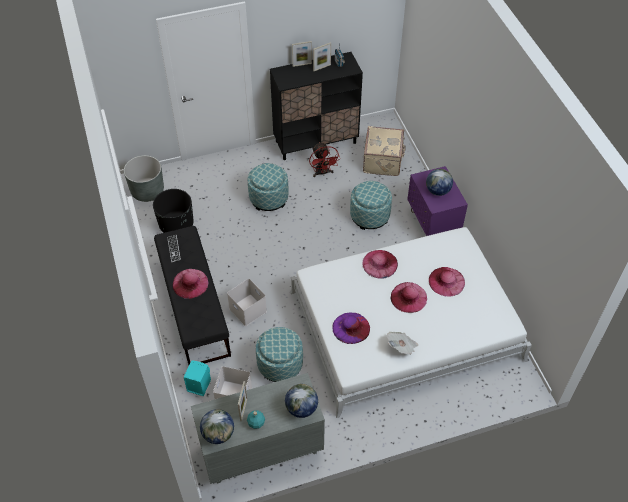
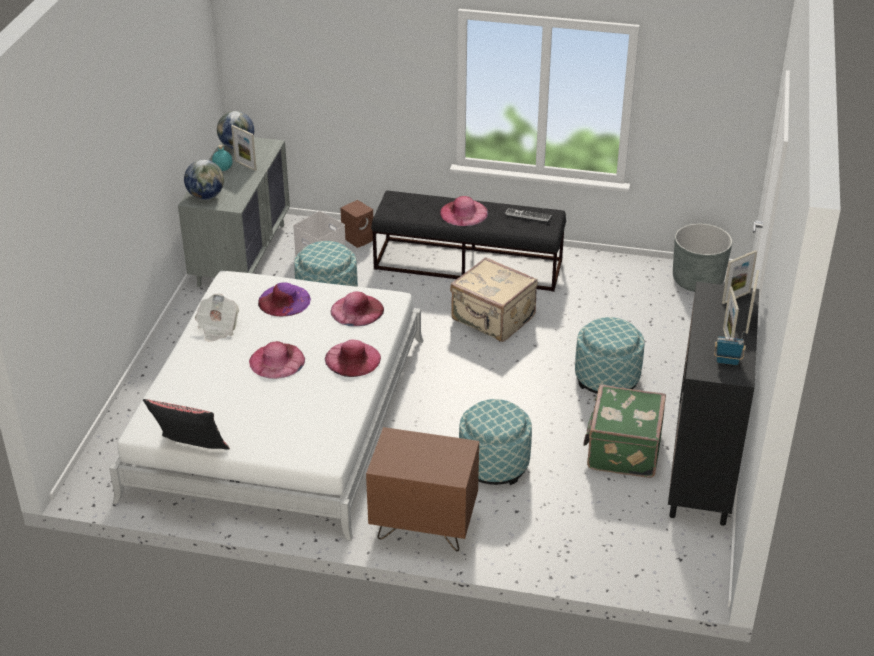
camera: 120 degrees right, 15 degrees down
black planter [153,189,193,233] -> none
turquoise speaker [184,360,211,396] -> brown speaker [340,200,374,248]
white storage box [227,279,267,326] -> none
red fan [309,142,340,177] -> green suitcase [583,384,666,478]
beige suitcase [363,126,406,176] -> beige suitcase moved to [450,257,538,342]
purple nightstand [407,166,468,236] -> brown nightstand [366,427,479,551]
globe [426,169,453,196] -> none
pink hat [429,267,465,297] -> pink hat moved to [331,291,384,326]
none -> black pillow [143,399,230,450]
none -> picture frame [722,250,757,304]

